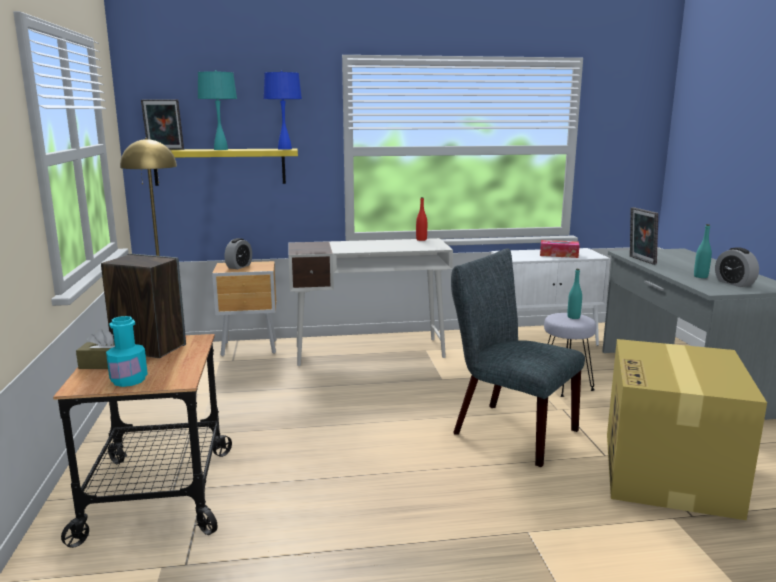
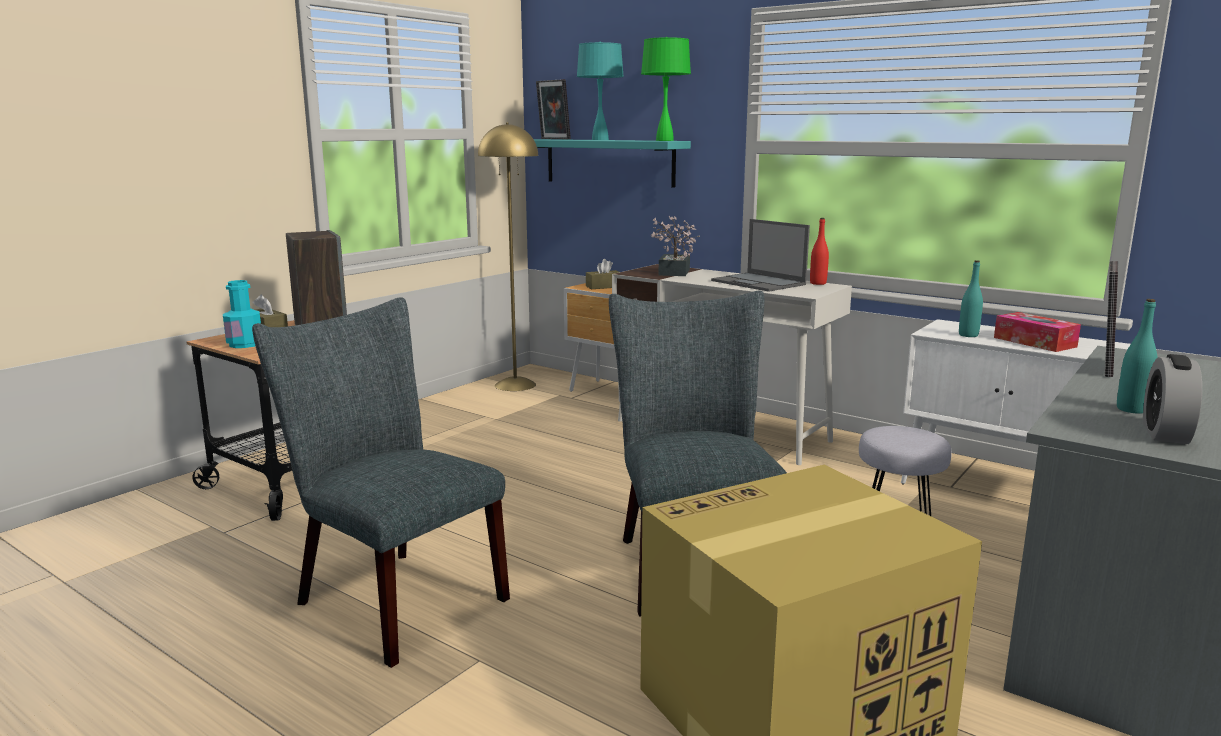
camera: 45 degrees right, 0 degrees up
yellow shelf [154,148,298,186] -> turquoise shelf [534,139,691,188]
alarm clock [224,238,252,269] -> brown tissue box [586,259,619,289]
blue table lamp [264,71,302,150] -> green table lamp [641,37,691,141]
turquoise bottle [567,269,582,319] -> turquoise bottle moved to [959,260,983,337]
none -> grey chair [252,297,510,668]
none -> potted plant [651,216,700,276]
none -> laptop [711,219,810,292]

